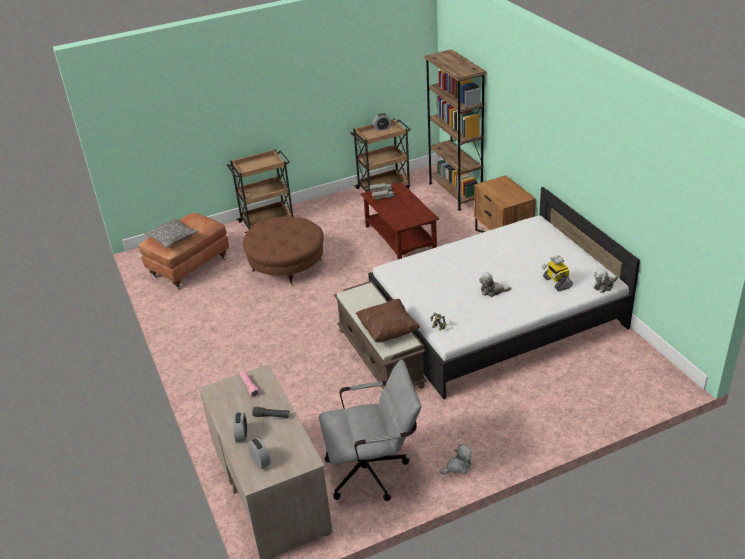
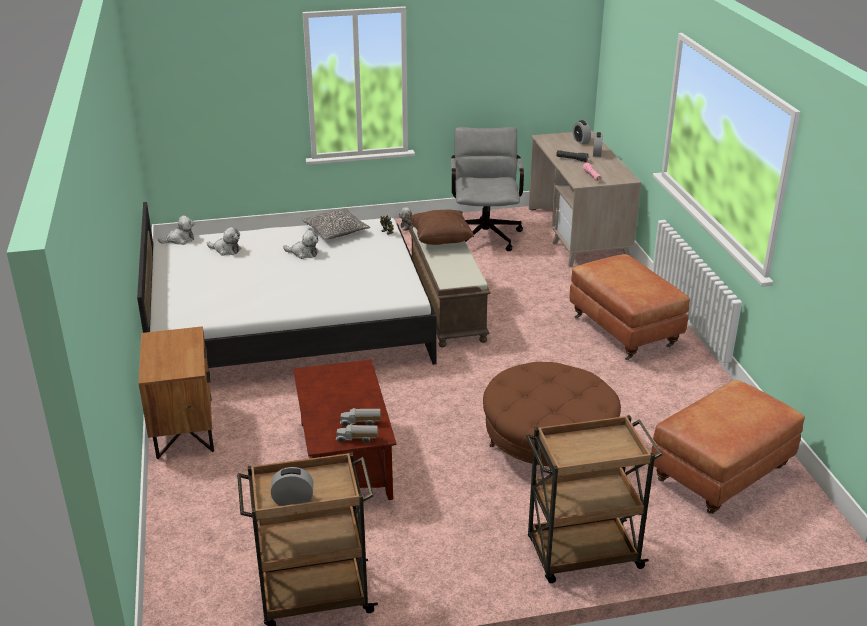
camera: 170 degrees left, 5 degrees down
pillow [144,218,198,248] -> pillow moved to [302,208,370,240]
grey office chair [319,359,421,501] -> grey office chair turned 90 degrees clockwise [451,127,524,251]
brown bookcase [424,49,486,211] -> none
toy robot [542,255,573,291] -> plush toy [207,227,241,256]
none -> brown ottoman [570,254,690,360]

